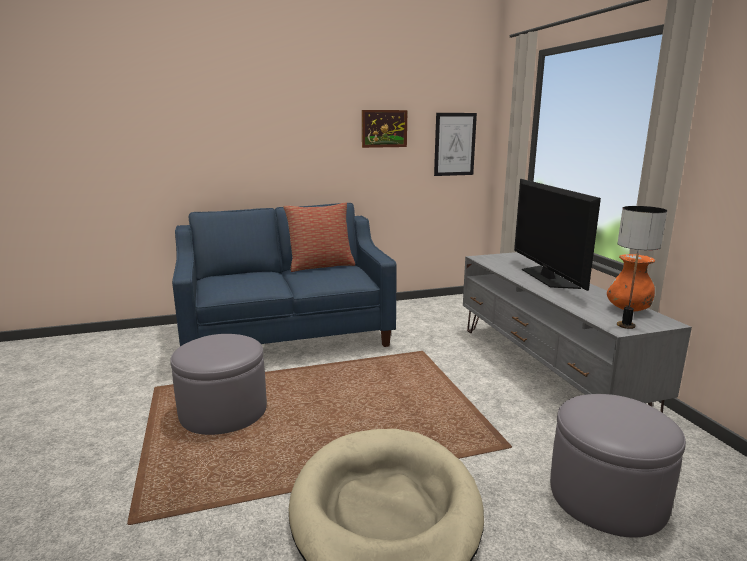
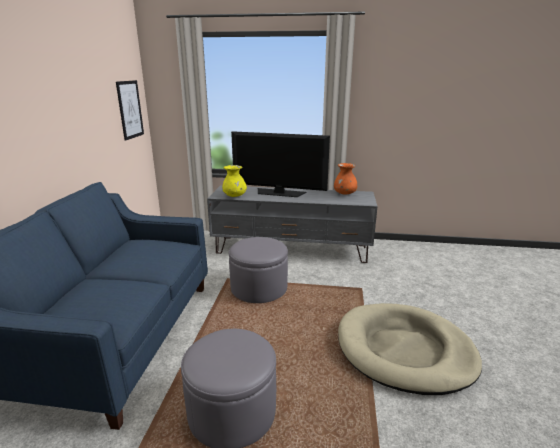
camera: 65 degrees left, 5 degrees up
pillow [283,203,355,272] -> none
picture [362,110,408,148] -> none
grey ottoman [550,394,686,538] -> grey ottoman moved to [229,237,288,303]
table lamp [617,206,667,329] -> none
none -> yellow vase [222,165,247,197]

